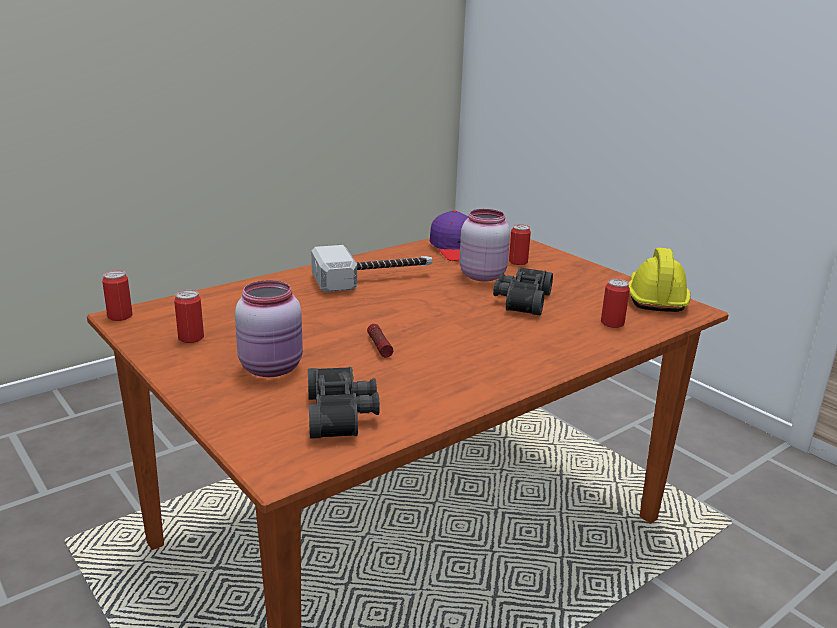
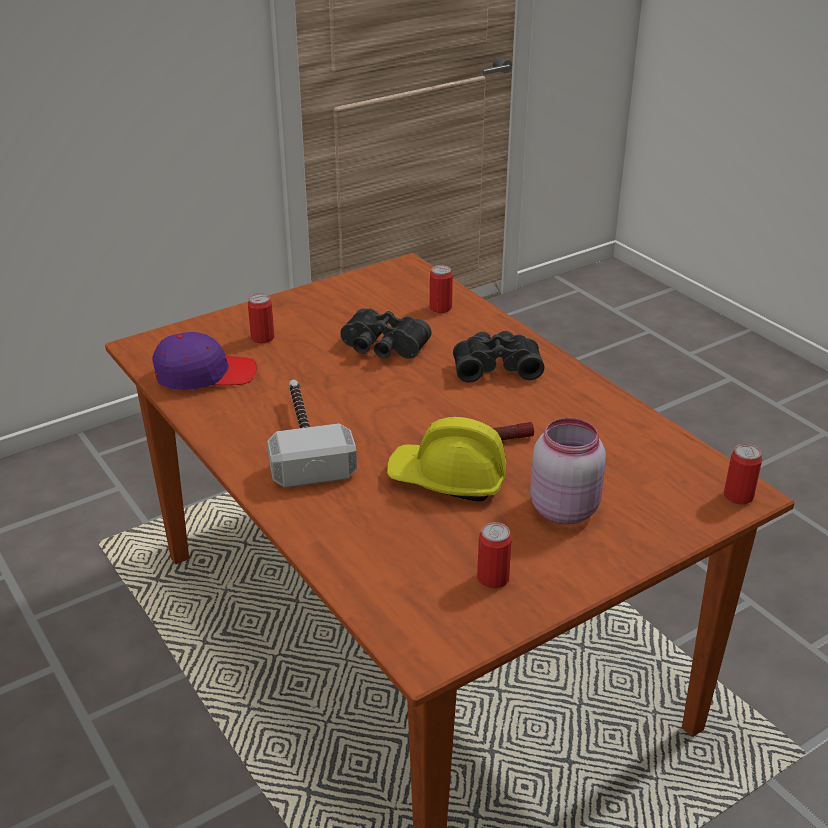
camera: 85 degrees left, 10 degrees up
can [102,270,133,321] -> can moved to [724,444,762,504]
black binoculars [308,367,380,439] -> black binoculars moved to [453,331,544,382]
pink jar [459,209,510,282] -> none
yellow hard hat [629,248,691,312] -> yellow hard hat moved to [387,417,507,502]

